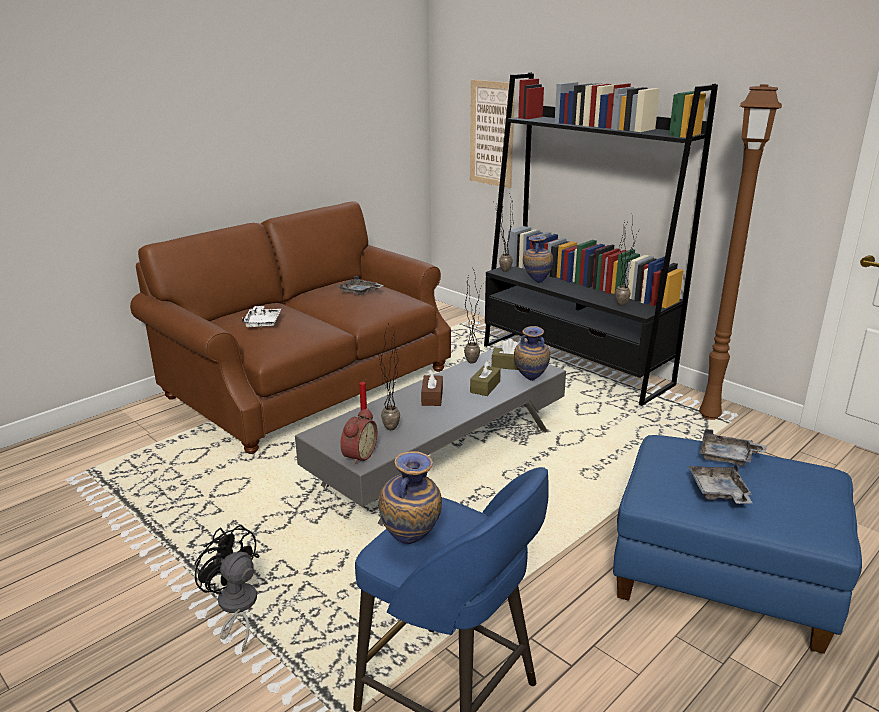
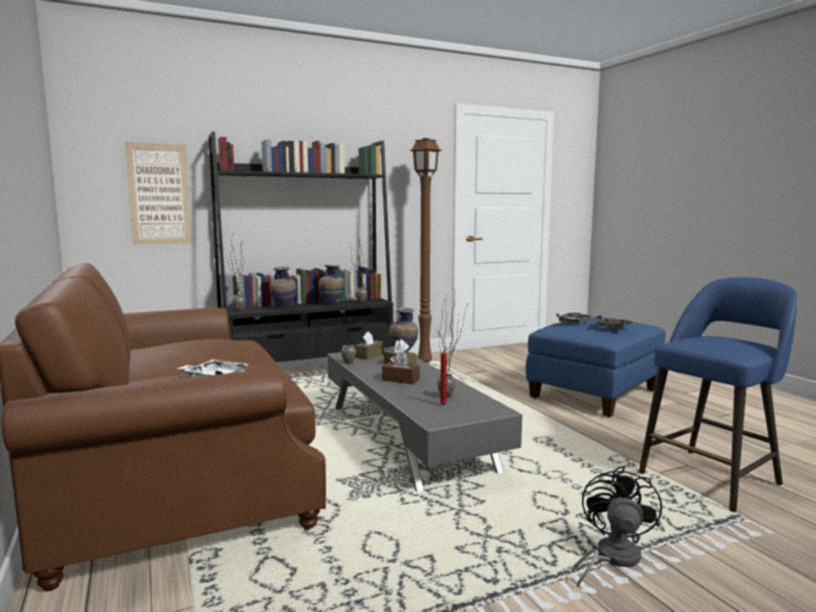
camera: 70 degrees left, 15 degrees down
black fan [194,525,260,652] -> black fan turned 135 degrees clockwise [573,466,662,588]
grey tray [337,276,384,295] -> none
alarm clock [340,408,377,465] -> none
vase [379,451,442,544] -> vase moved to [318,265,344,305]

